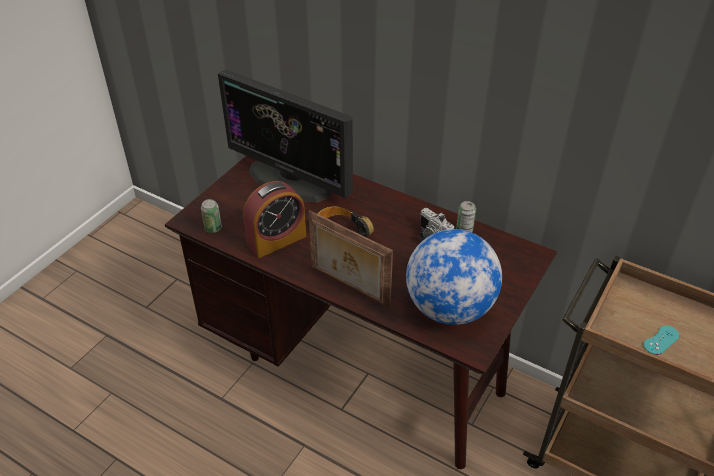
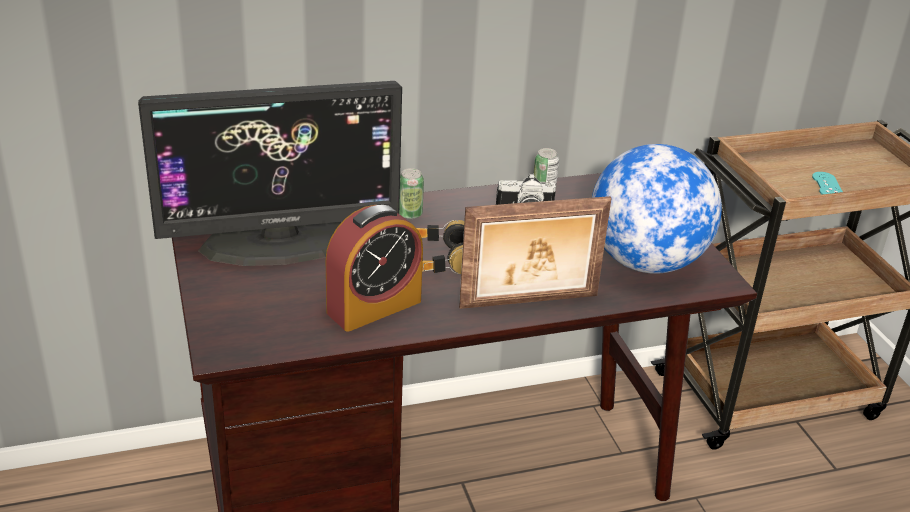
camera: 50 degrees left, 10 degrees down
can [201,199,222,233] -> can moved to [399,168,424,219]
alarm clock [243,181,306,258] -> alarm clock turned 45 degrees clockwise [325,205,423,332]

